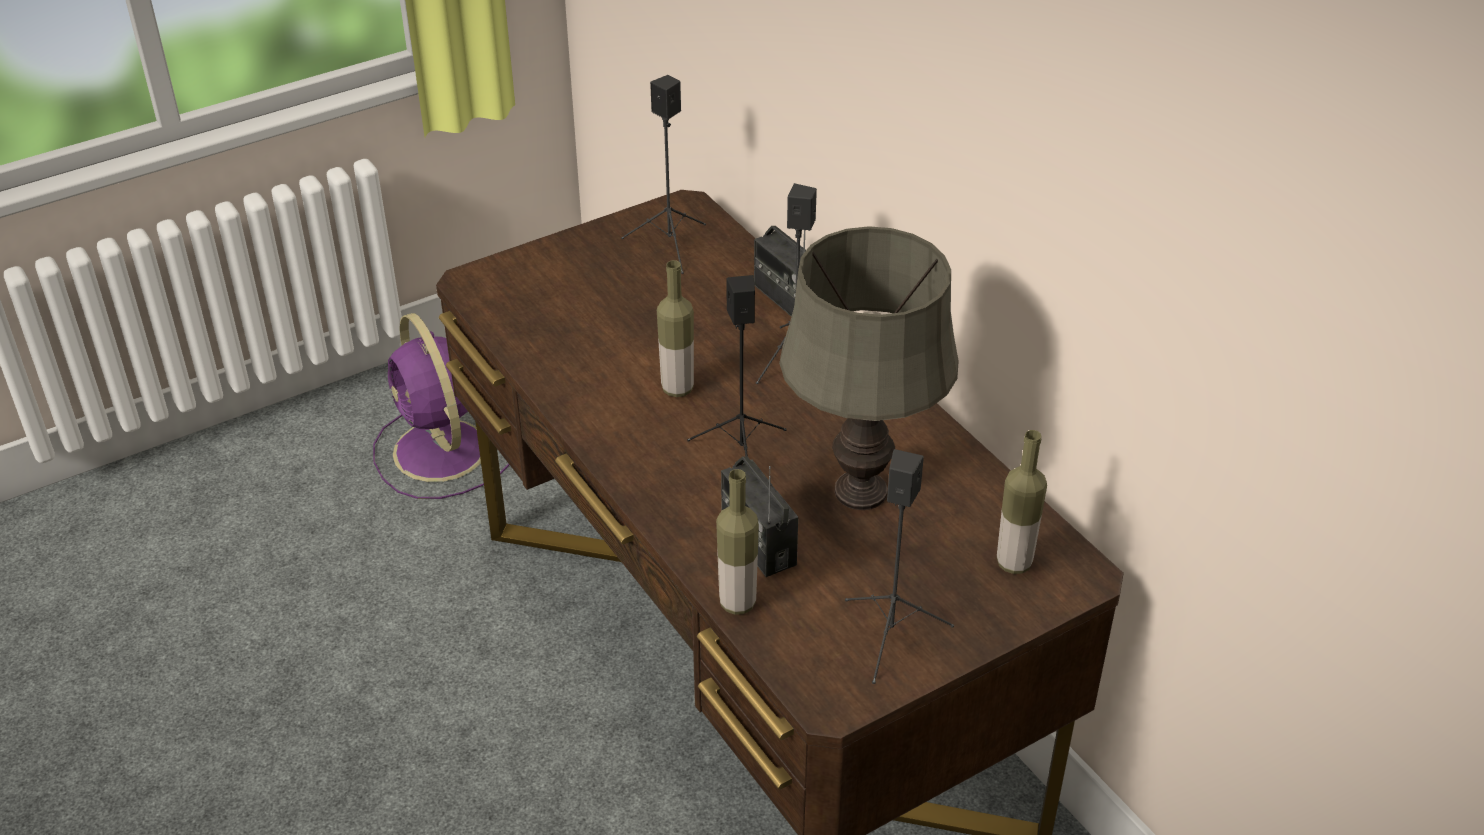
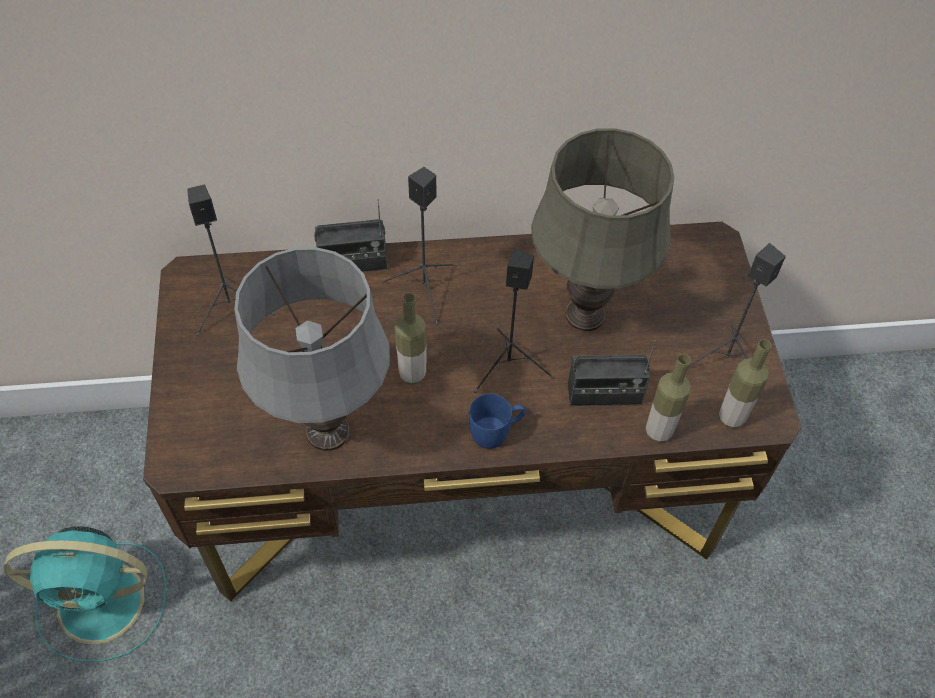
camera: 65 degrees left, 15 degrees up
purple fan [373,313,509,499] -> turquoise fan [4,526,167,662]
bottle [997,430,1047,574] -> bottle moved to [718,339,772,429]
none -> grey table lamp [234,247,390,451]
none -> blue mug [469,394,526,449]

